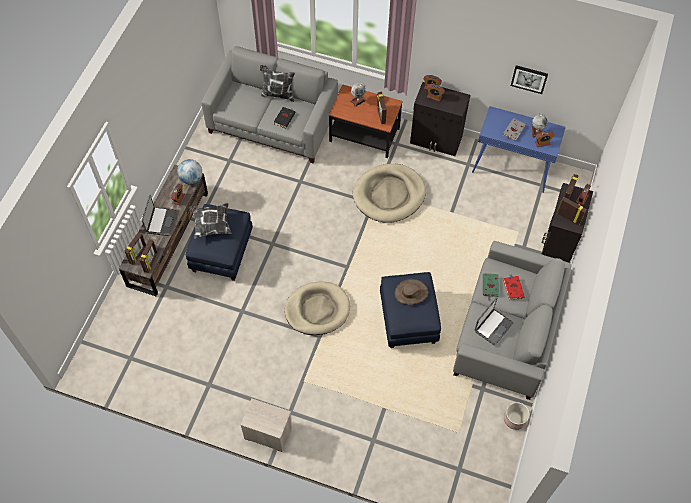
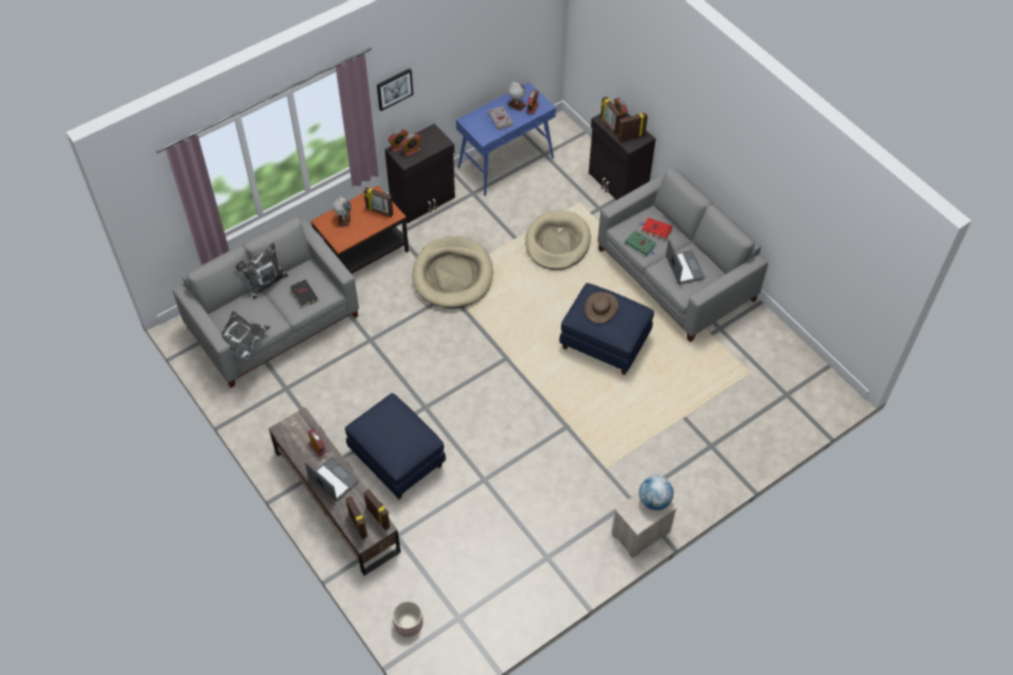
camera: 55 degrees left, 5 degrees down
globe [177,159,202,184] -> globe moved to [639,476,674,510]
pillow [190,203,232,239] -> pillow moved to [206,311,271,361]
beige dog bed [285,281,350,335] -> beige dog bed moved to [525,210,591,270]
planter [504,402,530,430] -> planter moved to [392,601,423,636]
picture [511,65,548,94] -> picture moved to [377,68,413,111]

